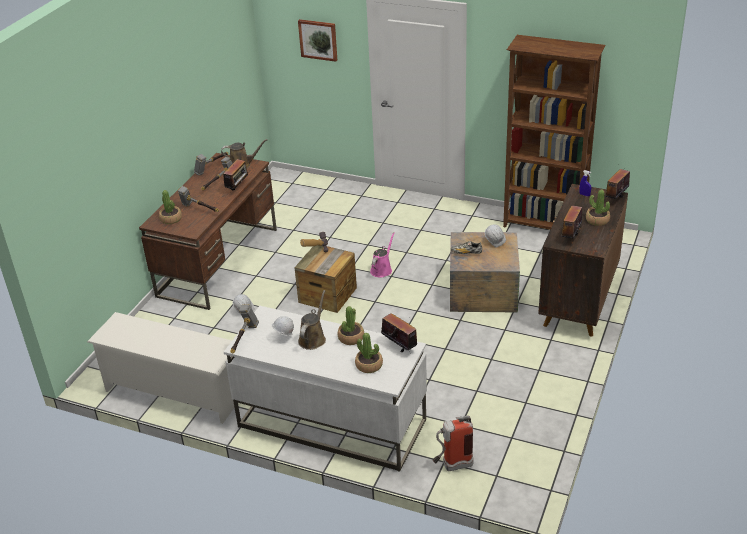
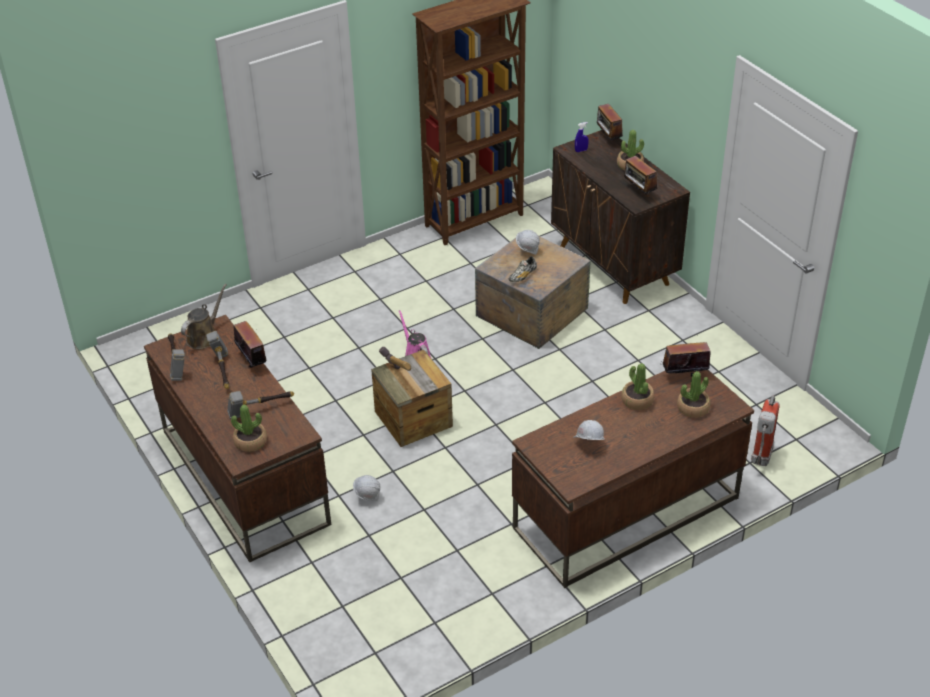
camera: 55 degrees left, 5 degrees up
white shoe rack [87,312,235,424] -> none
white desk [224,306,427,472] -> brown desk [512,370,754,588]
hammer [230,304,259,353] -> none
picture [298,19,337,62] -> none
brown watering can [298,290,326,350] -> none

